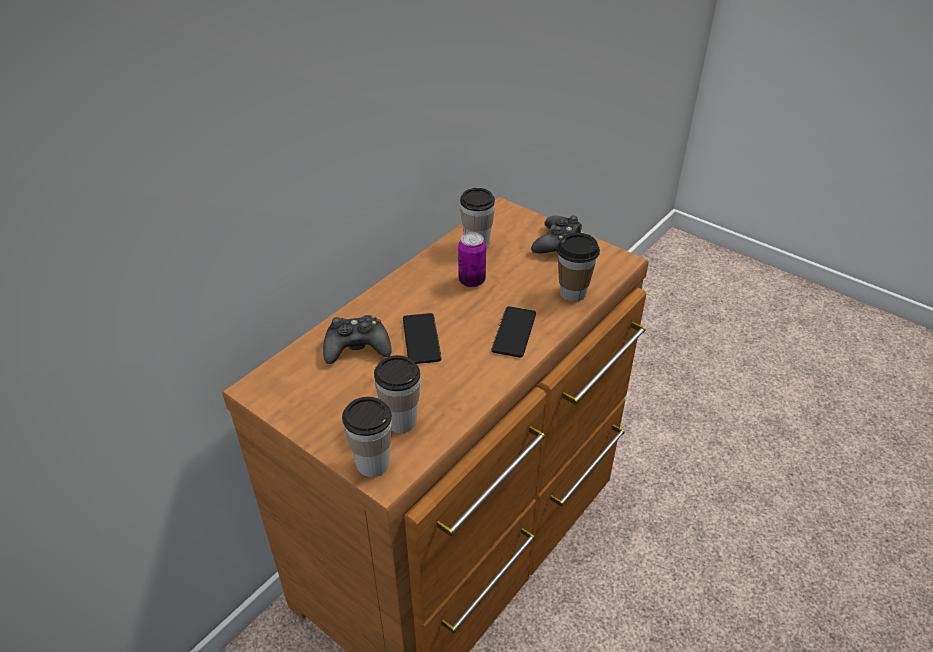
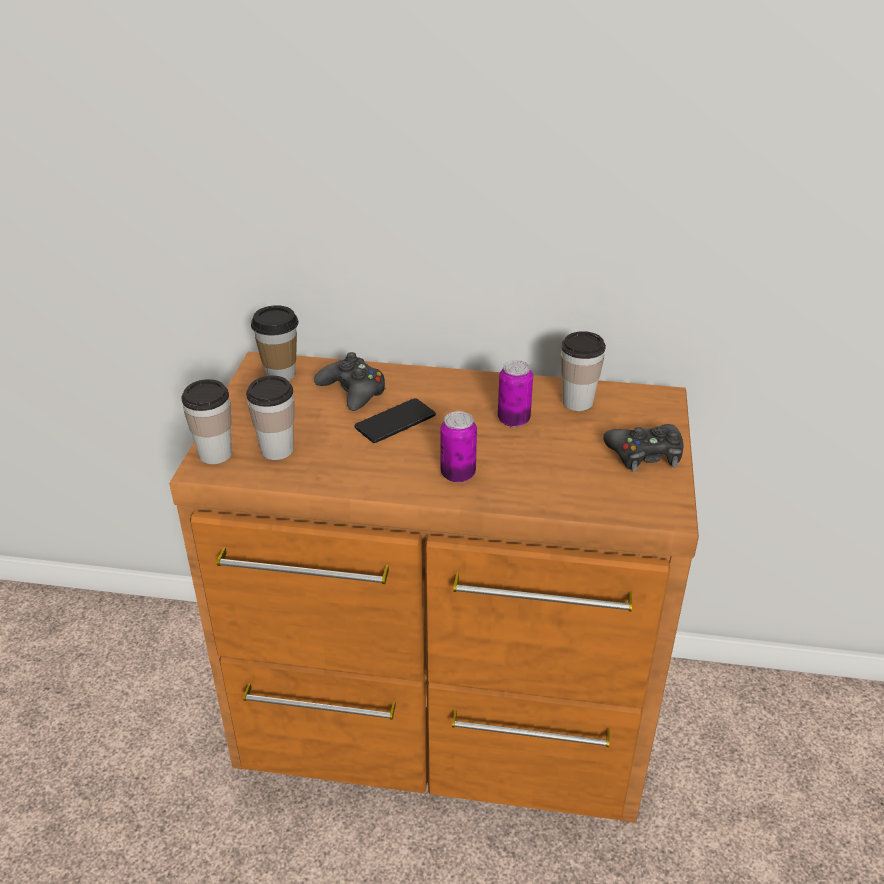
camera: 60 degrees right, 5 degrees down
phone [491,306,536,358] -> can [440,411,477,482]
cup [557,233,600,302] -> cup moved to [251,305,299,381]

